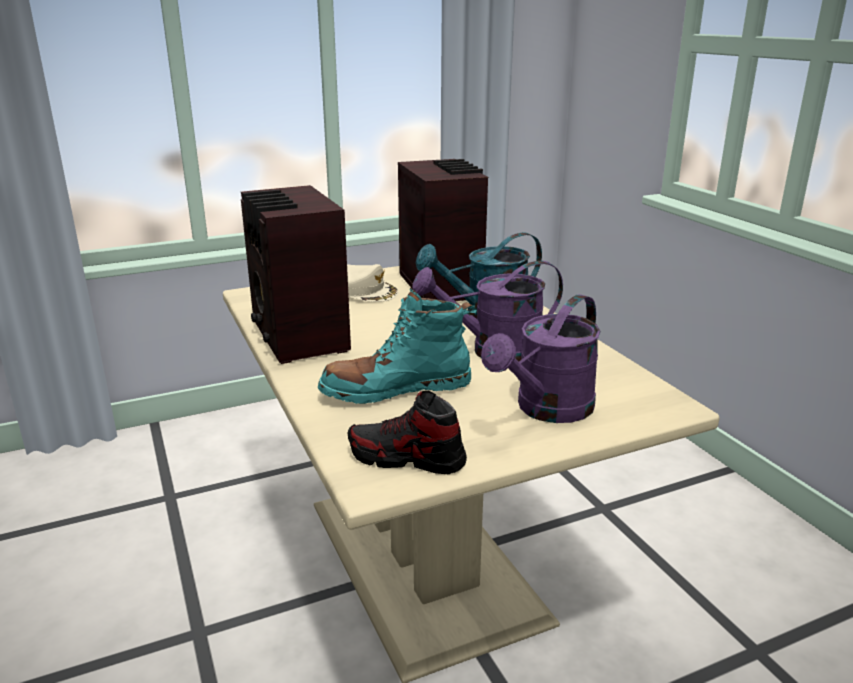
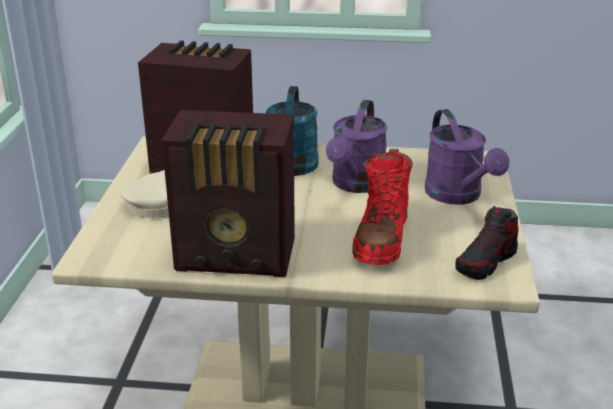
camera: 60 degrees left, 5 degrees up
turquoise boot [318,288,477,404] -> red boot [352,148,413,265]

